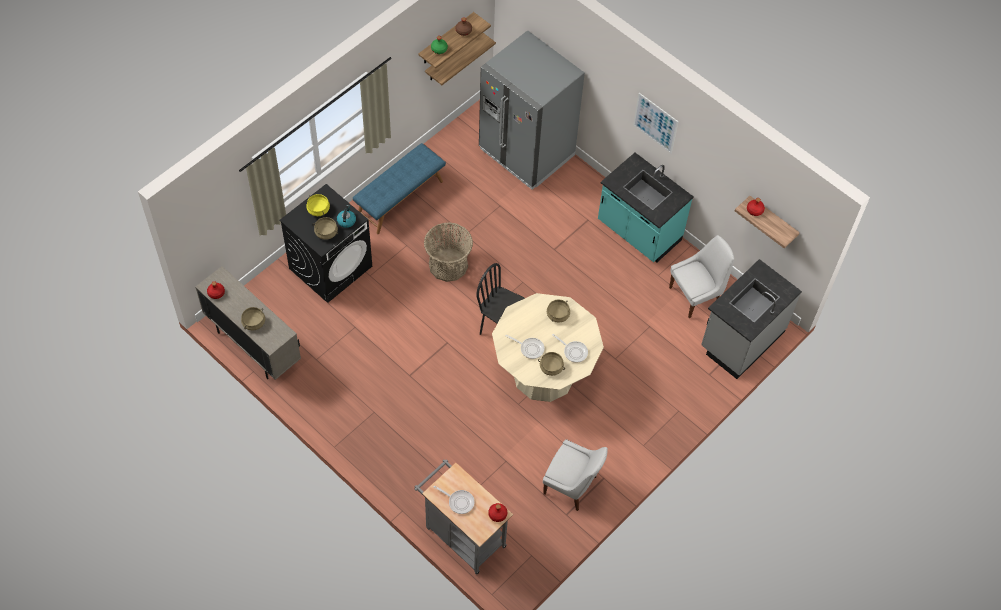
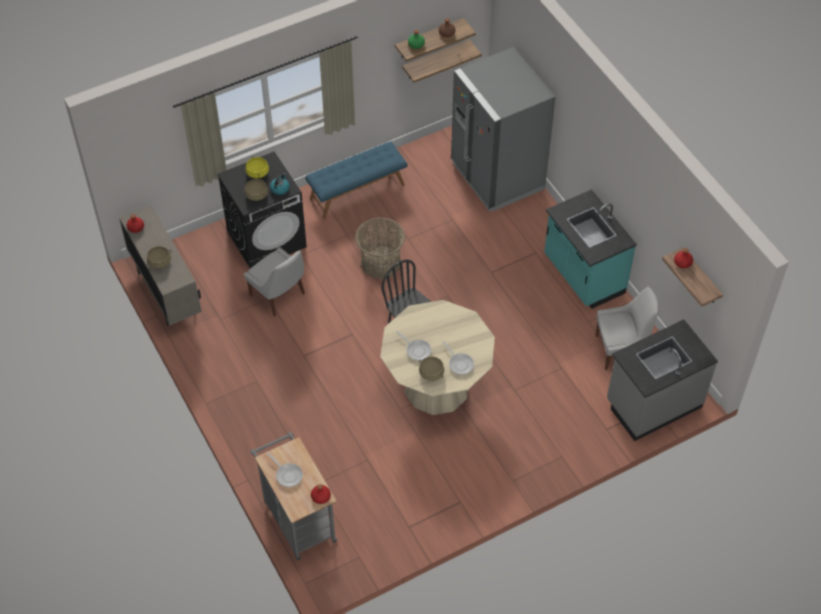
camera: 20 degrees right, 5 degrees down
white chair [543,439,608,511] -> white chair moved to [244,247,305,316]
beige cooking pot [547,299,570,323] -> none
picture [633,93,679,153] -> none

